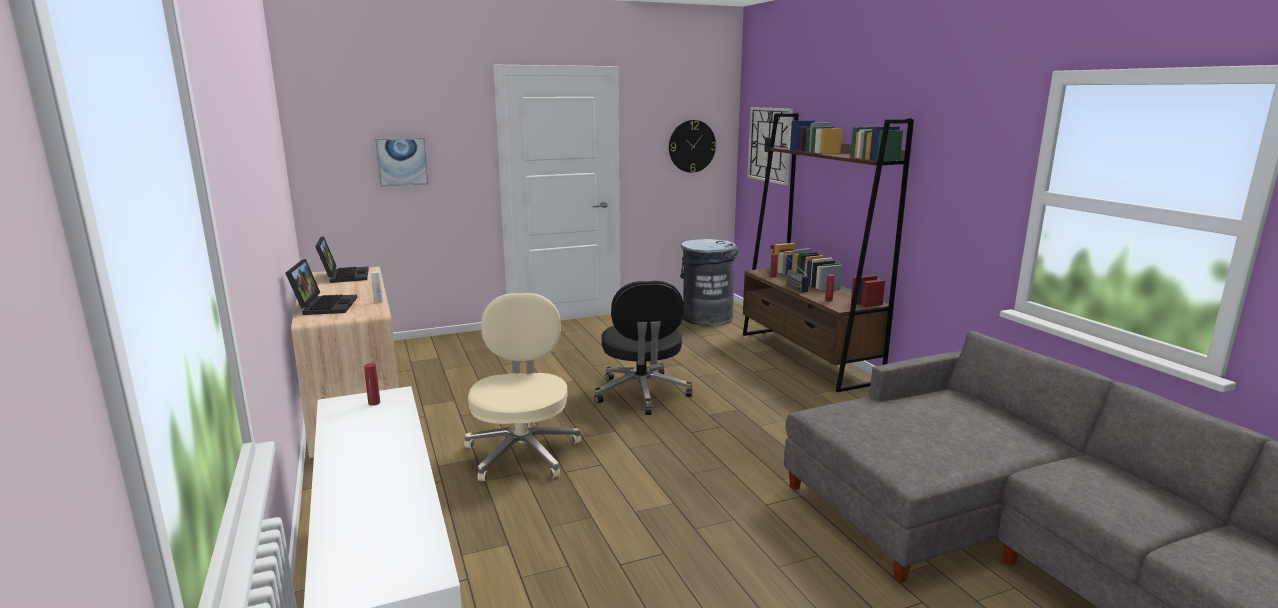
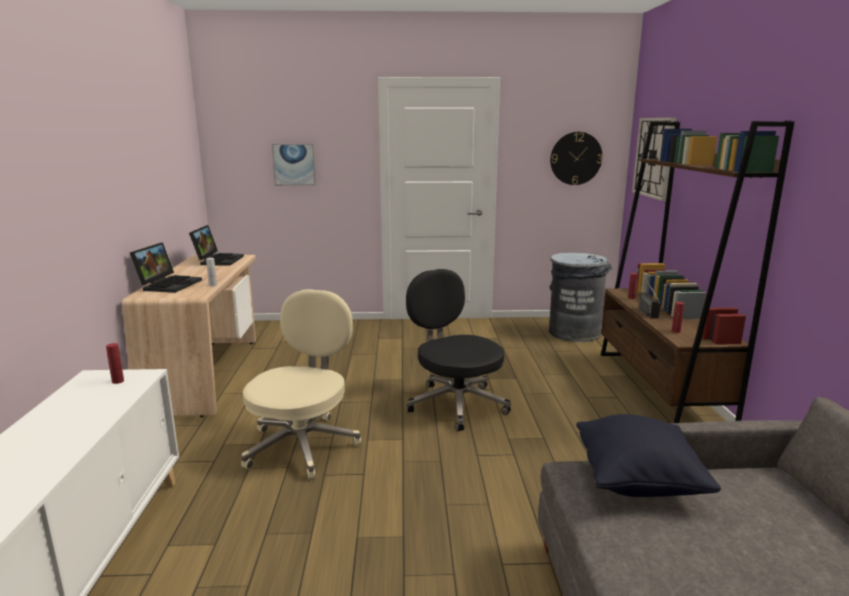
camera: 20 degrees right, 0 degrees up
black office chair [594,281,693,415] -> black office chair turned 135 degrees clockwise [406,269,511,431]
none -> black pillow [576,414,721,497]

